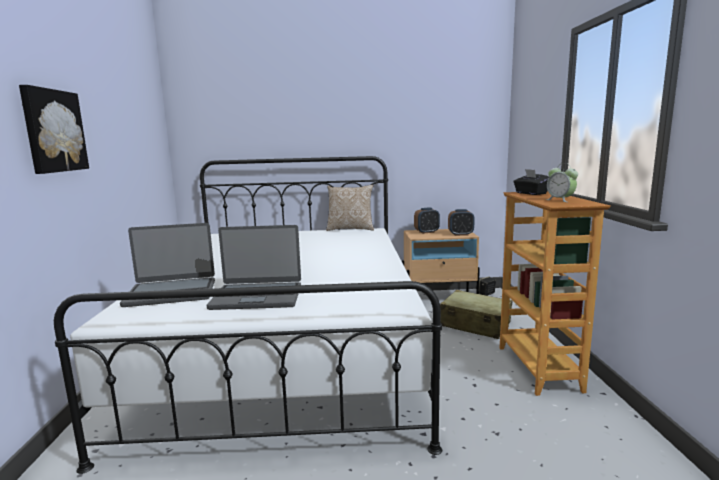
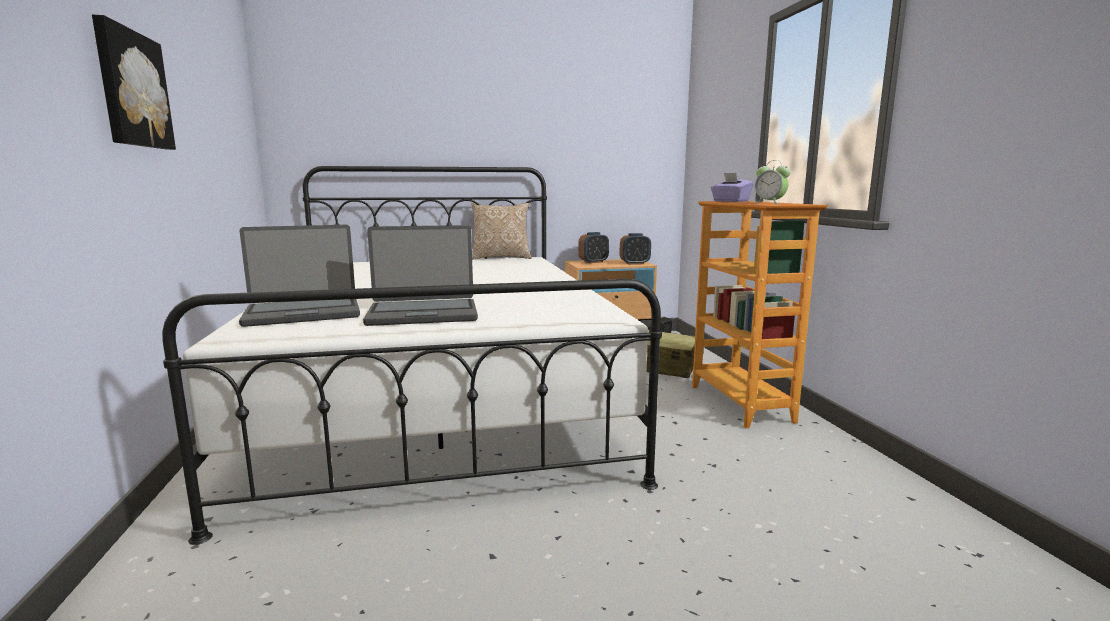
camera: 10 degrees left, 0 degrees up
black tissue box [513,169,549,195] -> purple tissue box [711,173,754,202]

